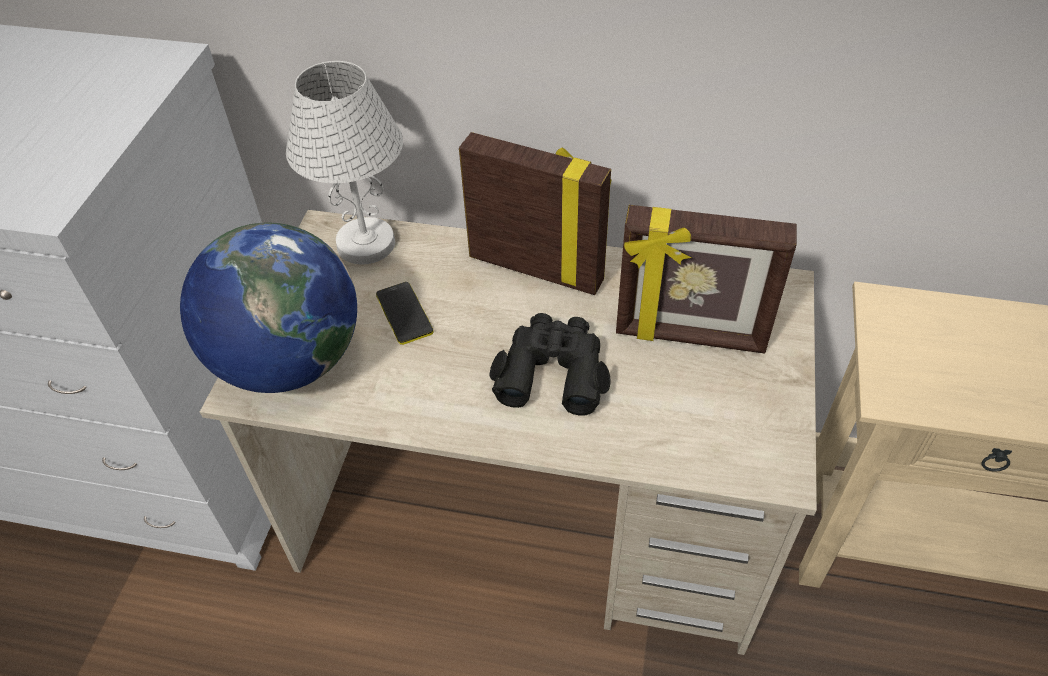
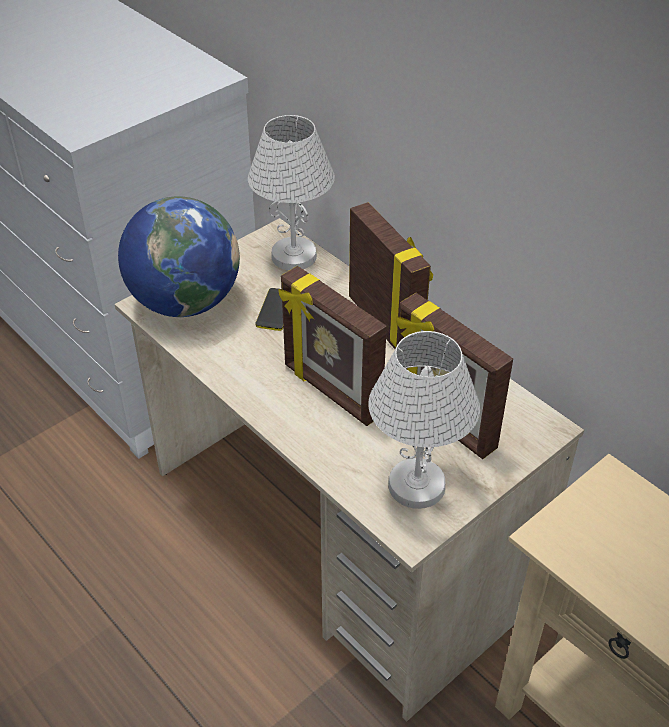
camera: 35 degrees right, 5 degrees down
black binoculars [490,313,611,416] -> picture frame [278,266,387,426]
none -> white table lamp [368,331,480,509]

